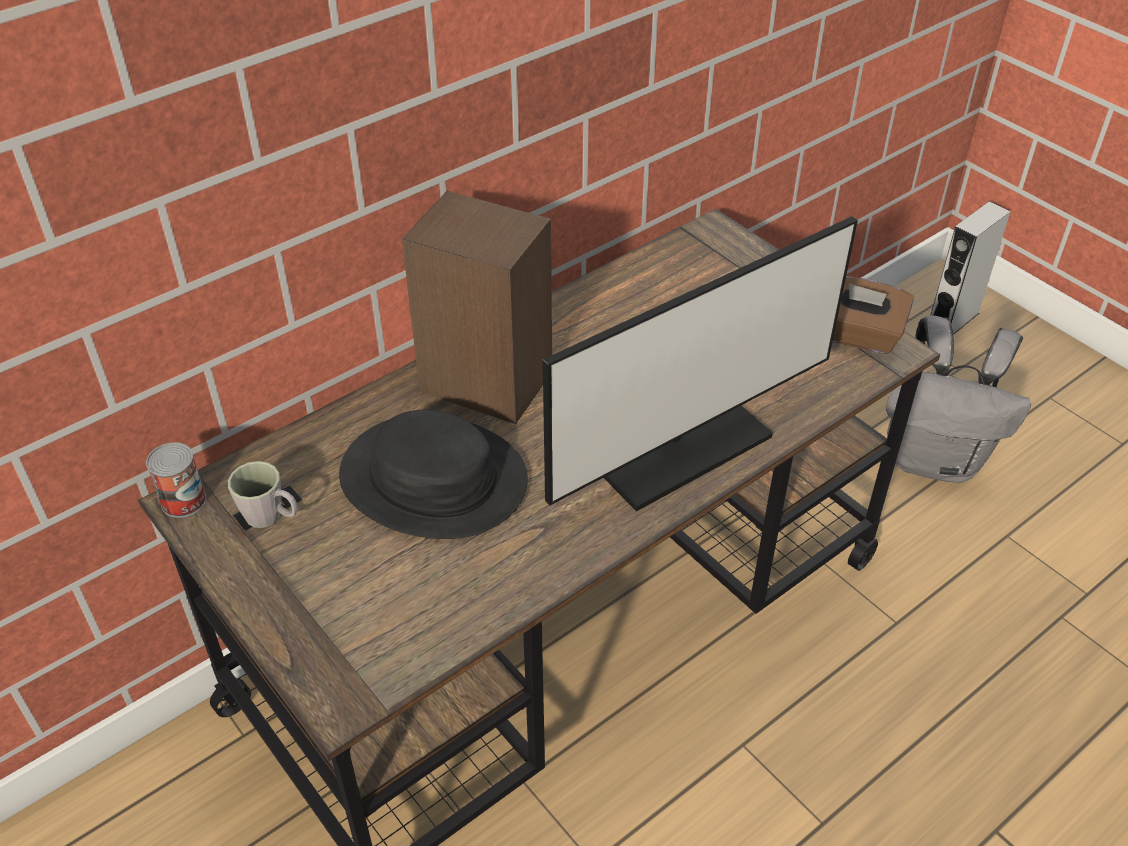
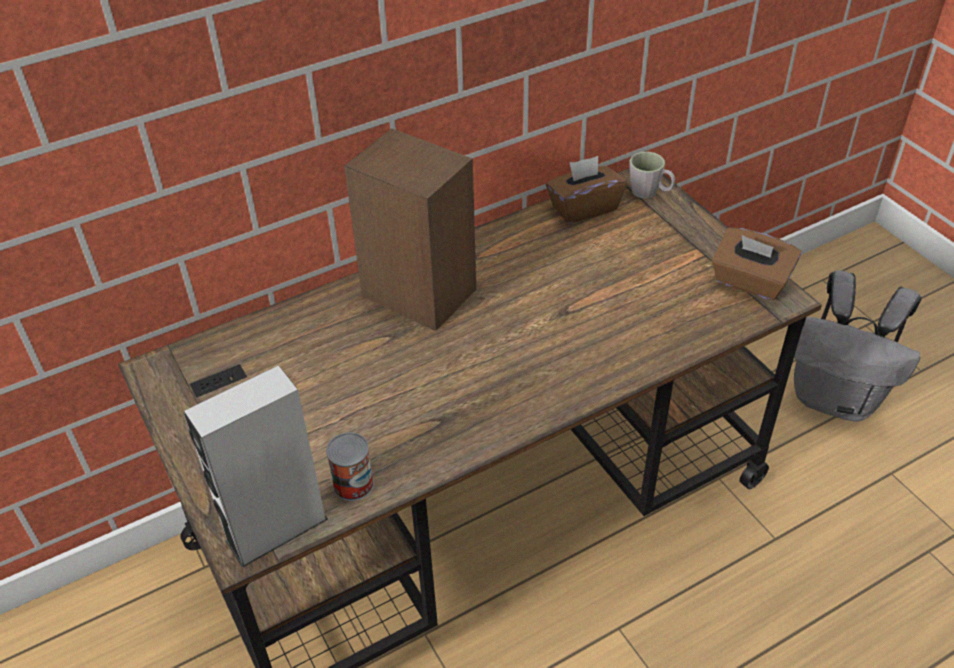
camera: 10 degrees right, 0 degrees up
can [146,442,206,518] -> can moved to [326,432,374,501]
grey mug [228,461,298,528] -> grey mug moved to [629,152,675,198]
black hat [339,410,528,539] -> none
monitor [543,216,858,512] -> none
grey speaker [930,201,1011,335] -> grey speaker moved to [184,365,328,568]
none -> brown tissue box [546,156,627,224]

